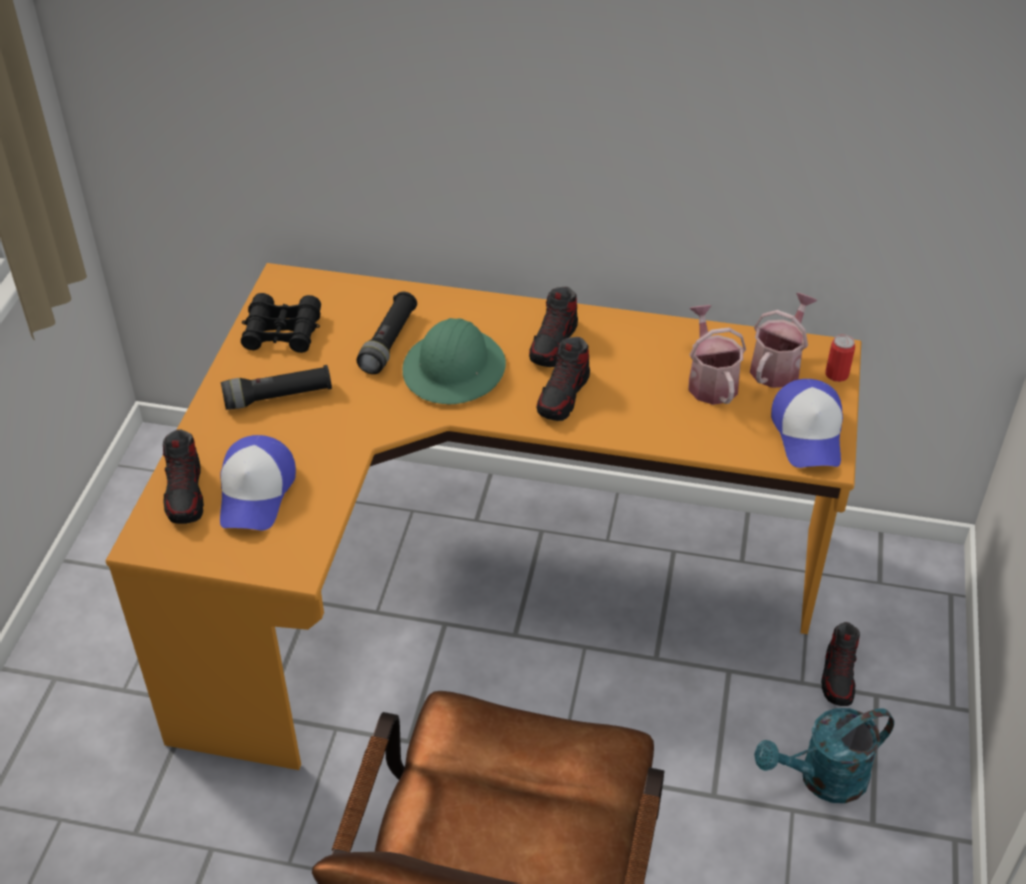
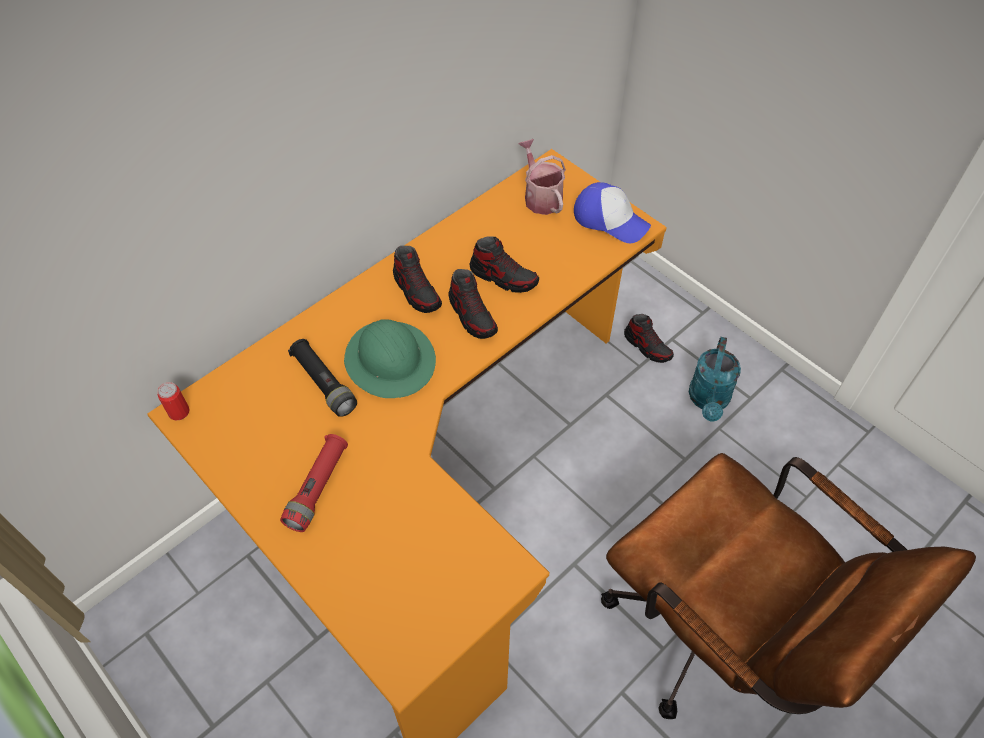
camera: 55 degrees left, 10 degrees up
shoe [163,429,204,524] -> shoe moved to [470,236,539,293]
cap [220,435,296,531] -> none
black flashlight [221,365,332,410] -> red flashlight [280,434,348,532]
black binoculars [241,293,321,353] -> none
watering can [688,305,746,405] -> none
can [825,334,855,382] -> can moved to [157,382,190,420]

